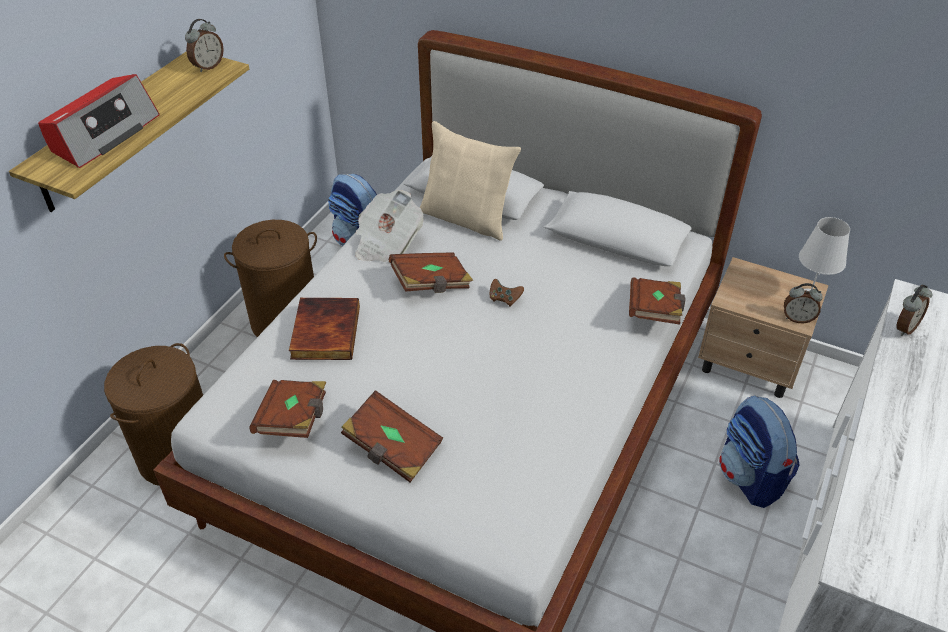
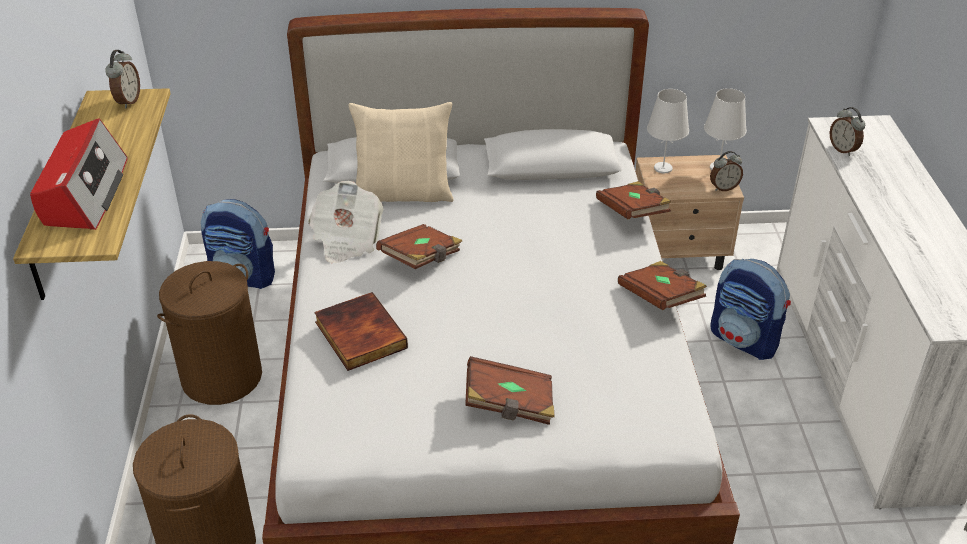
camera: 30 degrees left, 5 degrees down
brown book [249,380,326,438] -> brown book moved to [618,261,707,310]
brown game controller [490,279,524,307] -> none
alarm clock [896,284,932,336] -> alarm clock turned 135 degrees clockwise [830,107,865,156]
none -> white table lamp [647,89,689,173]

